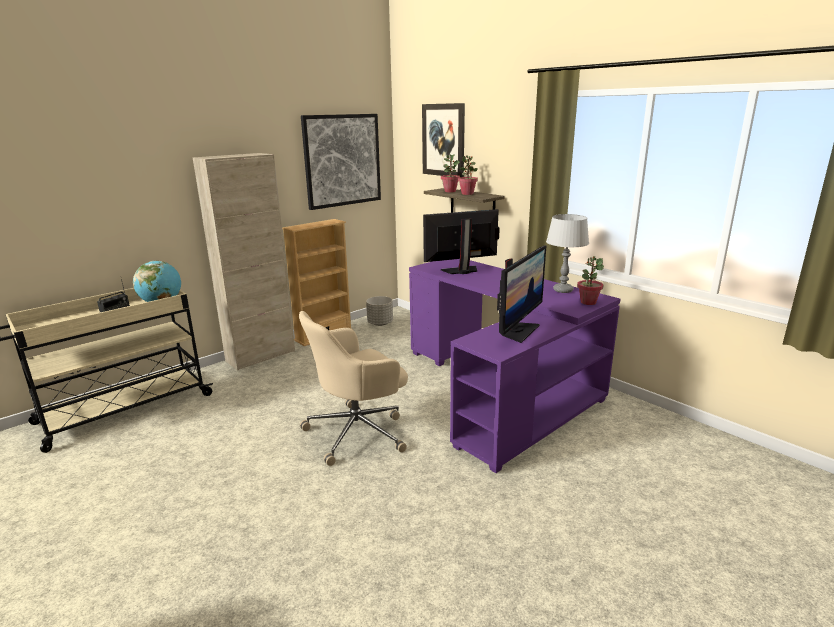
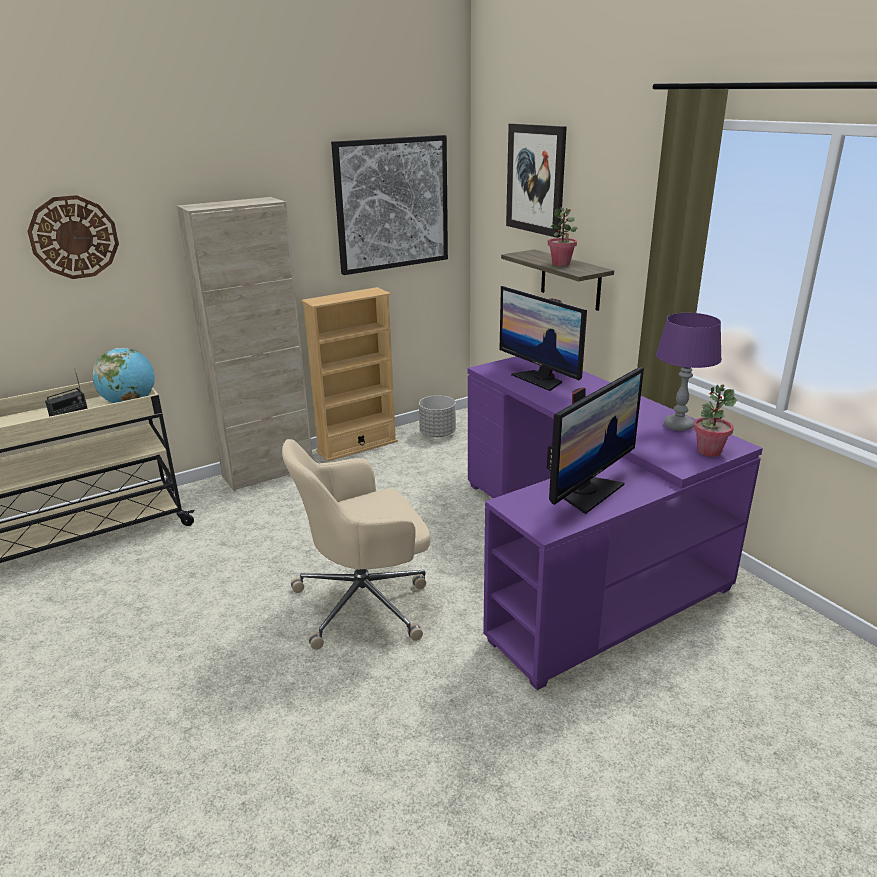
camera: 10 degrees right, 5 degrees up
monitor [423,209,500,274] -> monitor turned 120 degrees counterclockwise [499,286,587,391]
potted plant [441,154,460,193] -> none
grey table lamp [546,214,589,293] -> purple table lamp [656,313,722,431]
none -> wall clock [27,195,119,279]

